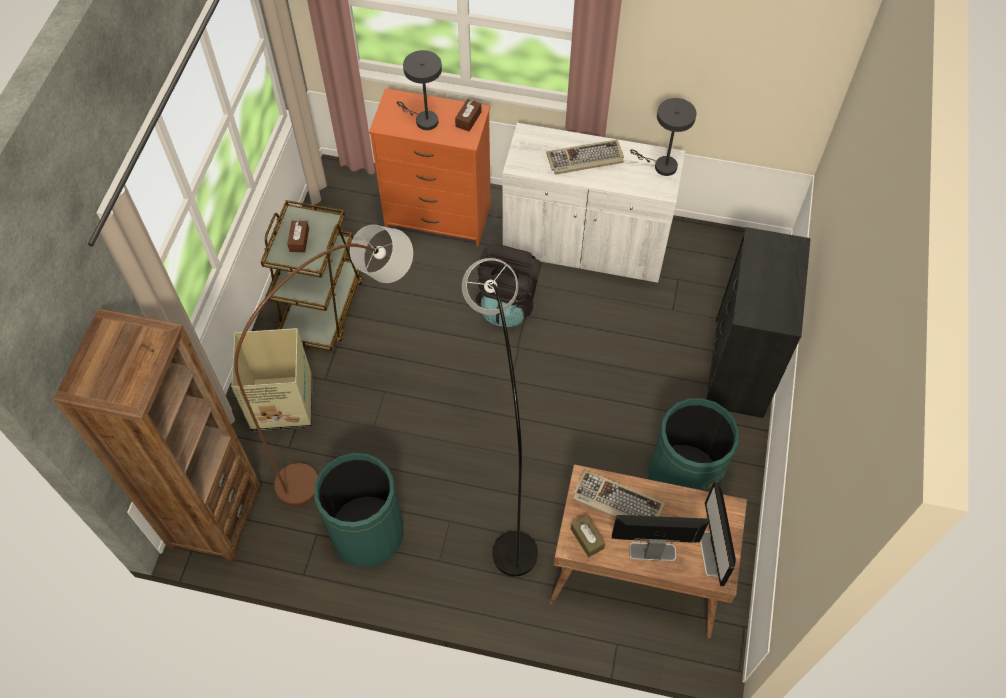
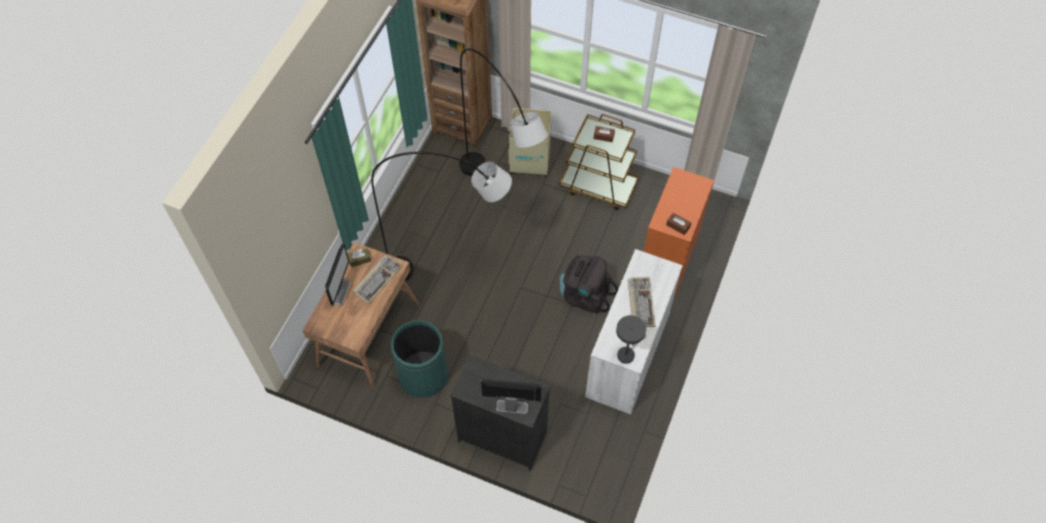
camera: 100 degrees right, 0 degrees up
brown floor lamp [234,225,413,506] -> grey floor lamp [459,48,548,176]
green trash can [314,453,404,567] -> none
grey table lamp [397,50,442,130] -> none
monitor [700,481,736,586] -> monitor moved to [481,379,541,414]

